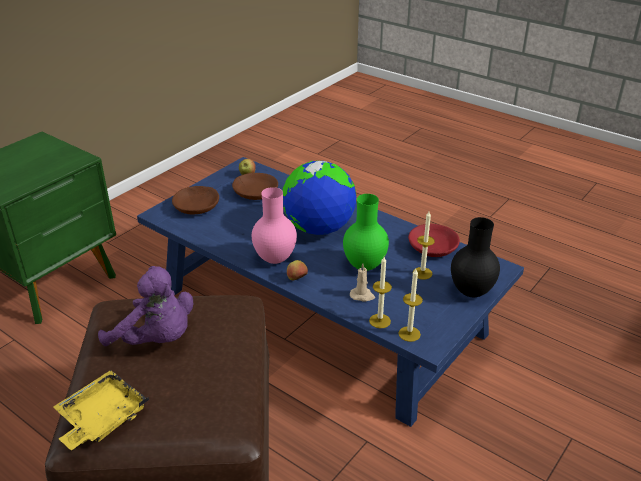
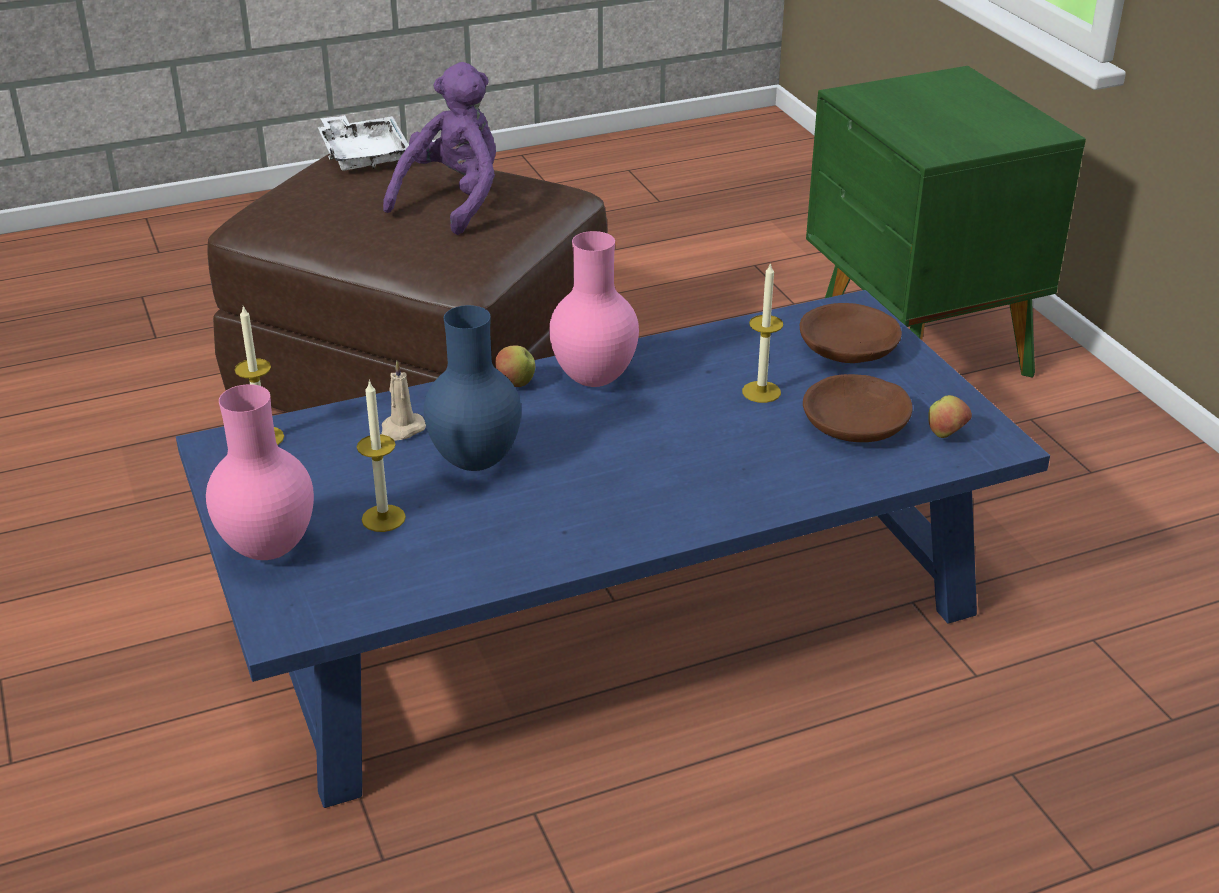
camera: 120 degrees right, 0 degrees up
yellow tray [53,370,149,450] -> white tray [318,115,409,170]
purple plush toy [98,266,193,346] -> purple plush toy turned 150 degrees clockwise [383,62,496,235]
globe [283,160,356,235] -> none
green vase [343,194,389,271] -> blue vase [424,305,521,471]
candle [369,257,392,328] -> candle moved to [742,262,783,403]
red bowl [408,224,460,257] -> none
black vase [451,217,500,297] -> pink vase [206,384,314,560]

